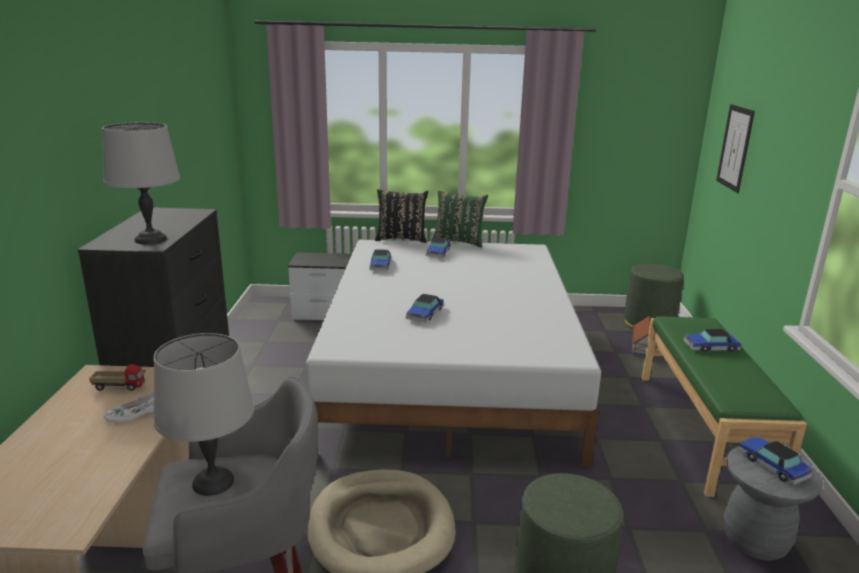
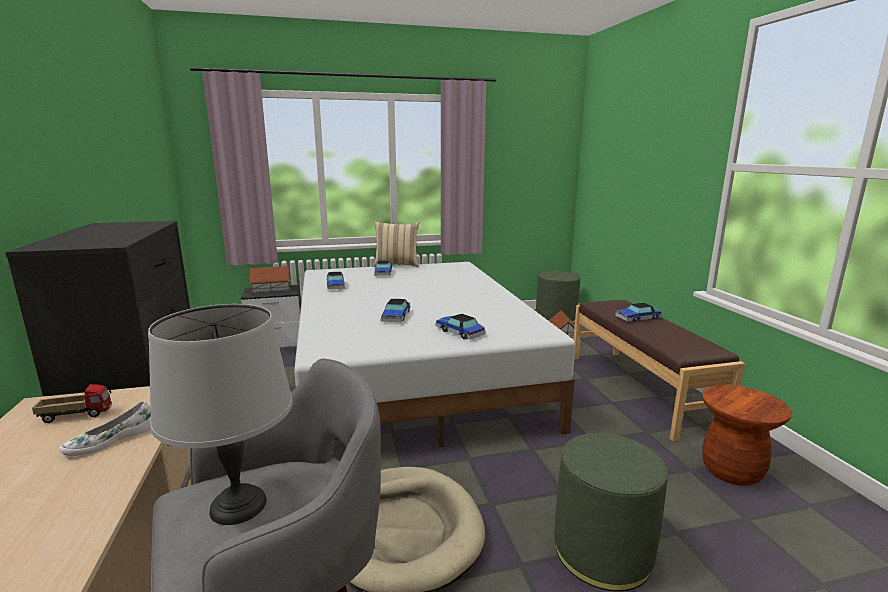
camera: 15 degrees left, 5 degrees down
grey table lamp [102,122,180,244] -> none
black pillow [375,189,428,243] -> none
green pillow [432,191,488,248] -> beige pillow [373,222,419,267]
green bench [642,317,807,497] -> brown bench [574,300,745,441]
picture [716,104,755,193] -> none
grey stool [724,447,824,561] -> brown stool [702,385,792,486]
toy car [737,436,813,485] -> toy car moved to [435,314,486,340]
none -> toy house [250,266,291,295]

